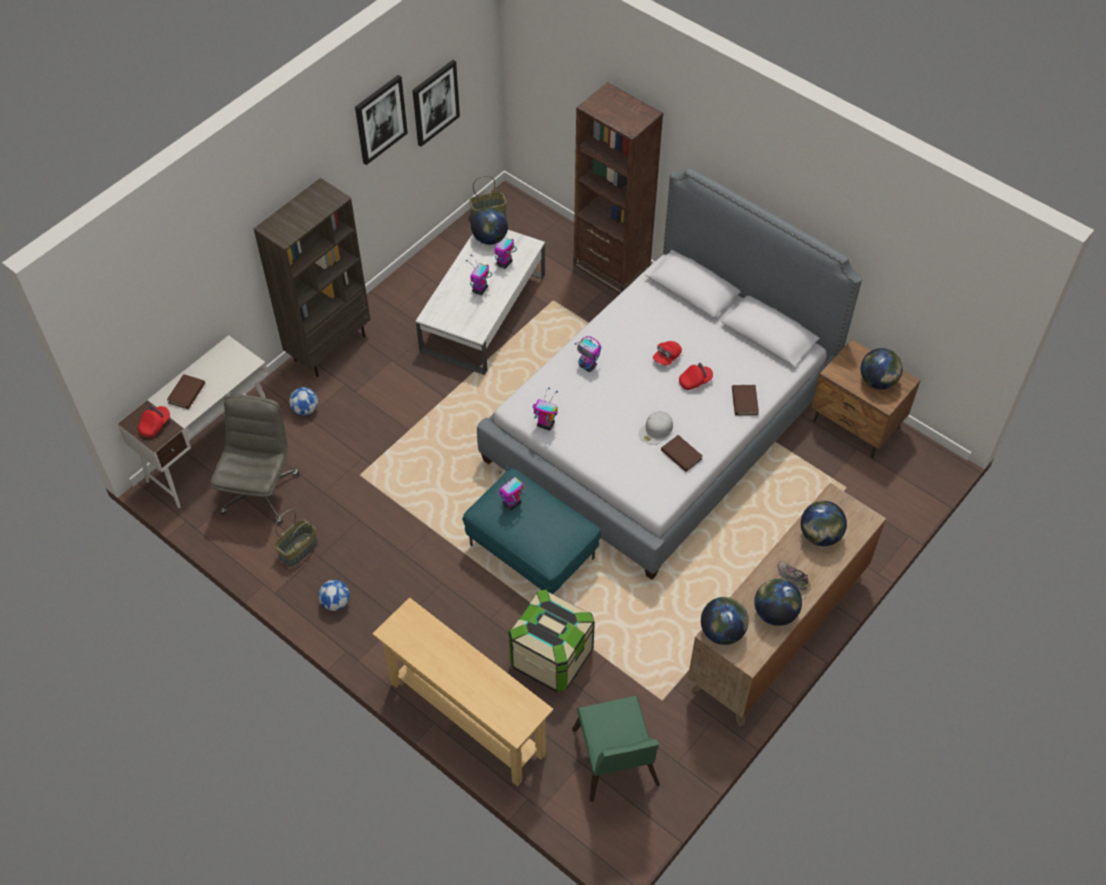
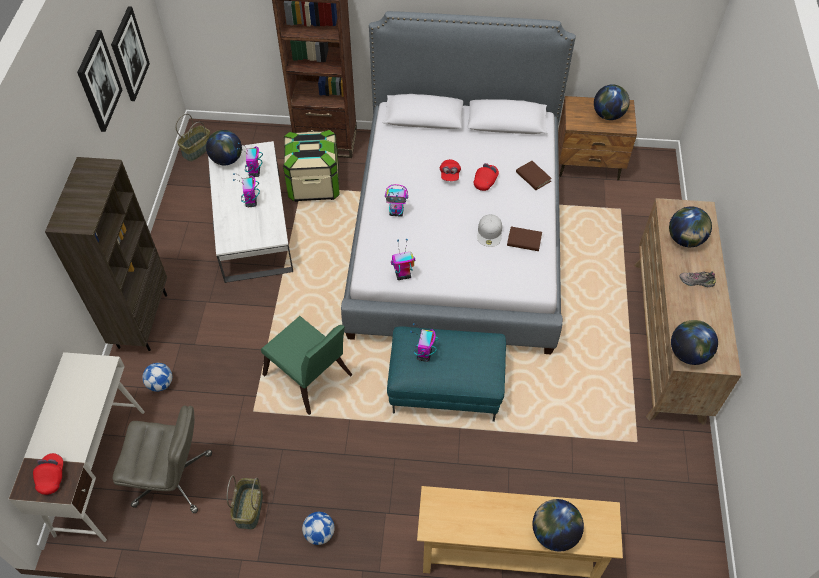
camera: 35 degrees left, 0 degrees up
brown book [167,374,205,409] -> none
grey office chair [210,394,299,523] -> grey office chair turned 120 degrees clockwise [113,405,212,513]
storage box [509,589,595,692] -> storage box moved to [283,130,340,202]
green chair [572,695,660,802] -> green chair moved to [261,316,352,415]
globe [754,578,802,626] -> globe moved to [533,499,584,551]

